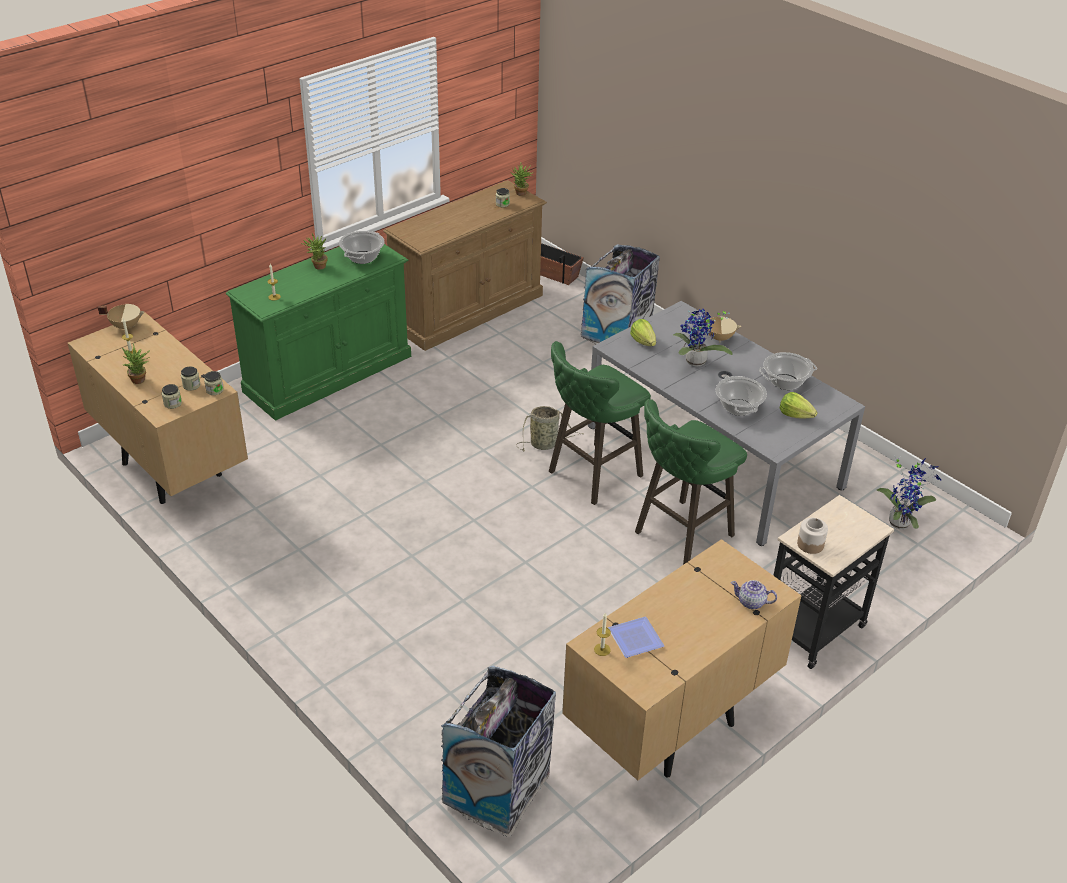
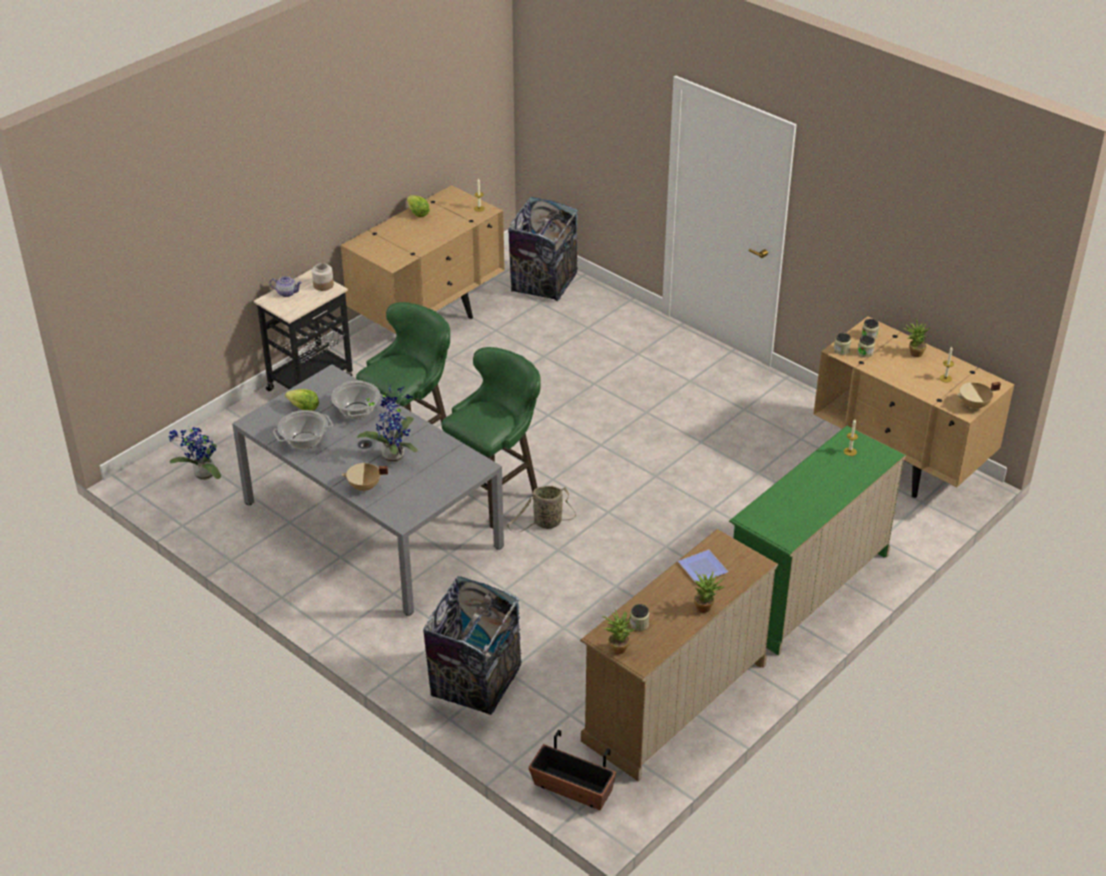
camera: 175 degrees right, 0 degrees up
potted plant [301,234,327,270] -> potted plant moved to [694,571,725,613]
cooking pot [339,231,385,264] -> none
plate [608,616,664,658] -> plate moved to [678,549,728,583]
lettuce [630,319,656,346] -> lettuce moved to [407,195,430,217]
teapot [731,580,777,609] -> teapot moved to [270,276,302,297]

